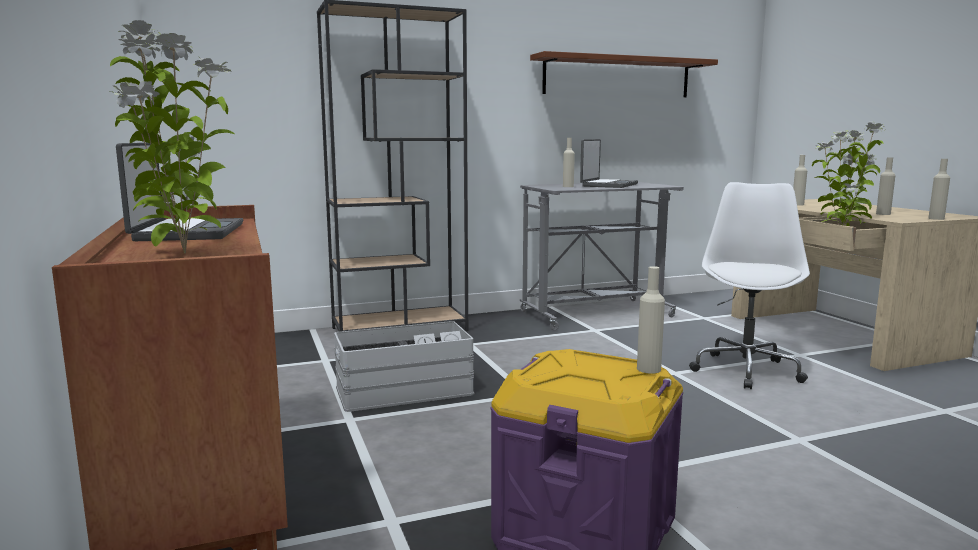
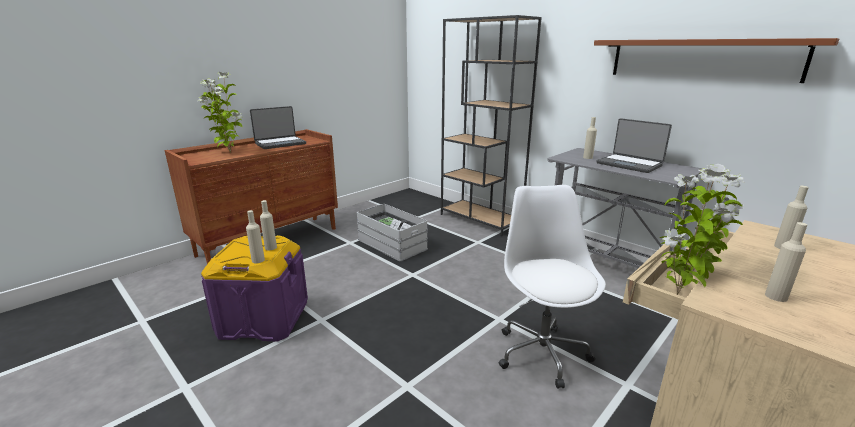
camera: 65 degrees right, 10 degrees up
laptop [580,139,638,188] -> laptop turned 45 degrees clockwise [597,118,672,173]
white office chair [689,182,810,389] -> white office chair turned 90 degrees counterclockwise [498,185,606,389]
beige bottle [928,159,950,220] -> beige bottle moved to [260,200,277,250]

